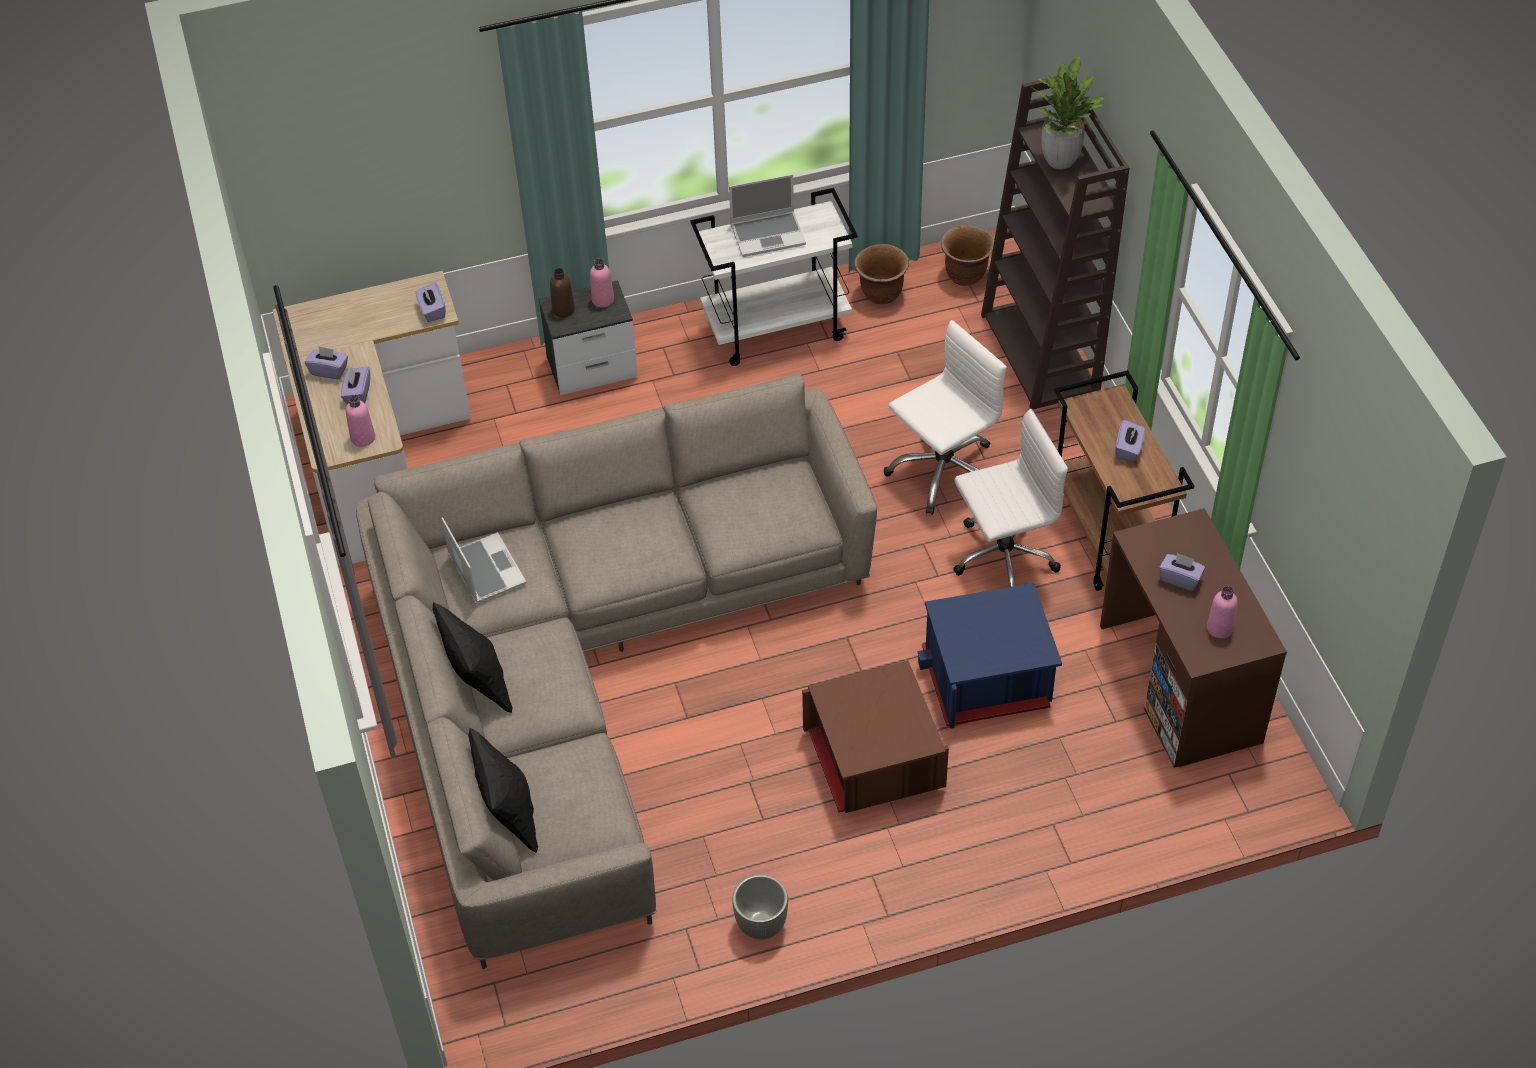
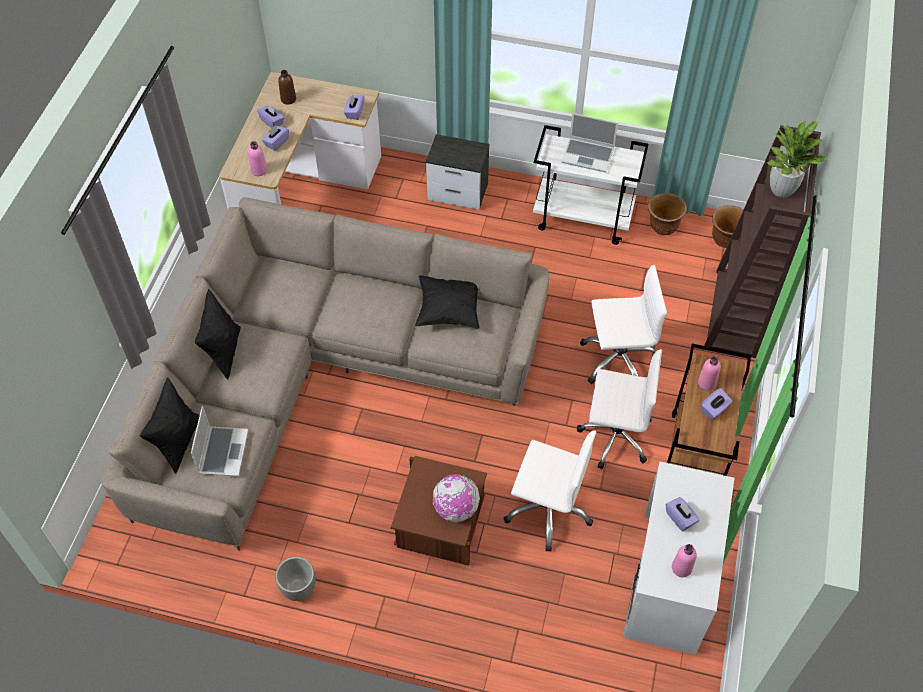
camera: 30 degrees right, 5 degrees up
laptop [441,517,527,604] -> laptop moved to [191,406,248,477]
brown bottle [550,268,575,317] -> brown bottle moved to [278,70,296,105]
pink bottle [590,259,614,308] -> pink bottle moved to [698,356,721,390]
blue storage box [917,582,1062,729] -> white office chair [504,430,596,551]
brown desk [1100,508,1287,768] -> white desk [623,462,734,655]
none -> black pillow [415,275,479,329]
none -> globe [433,474,480,522]

